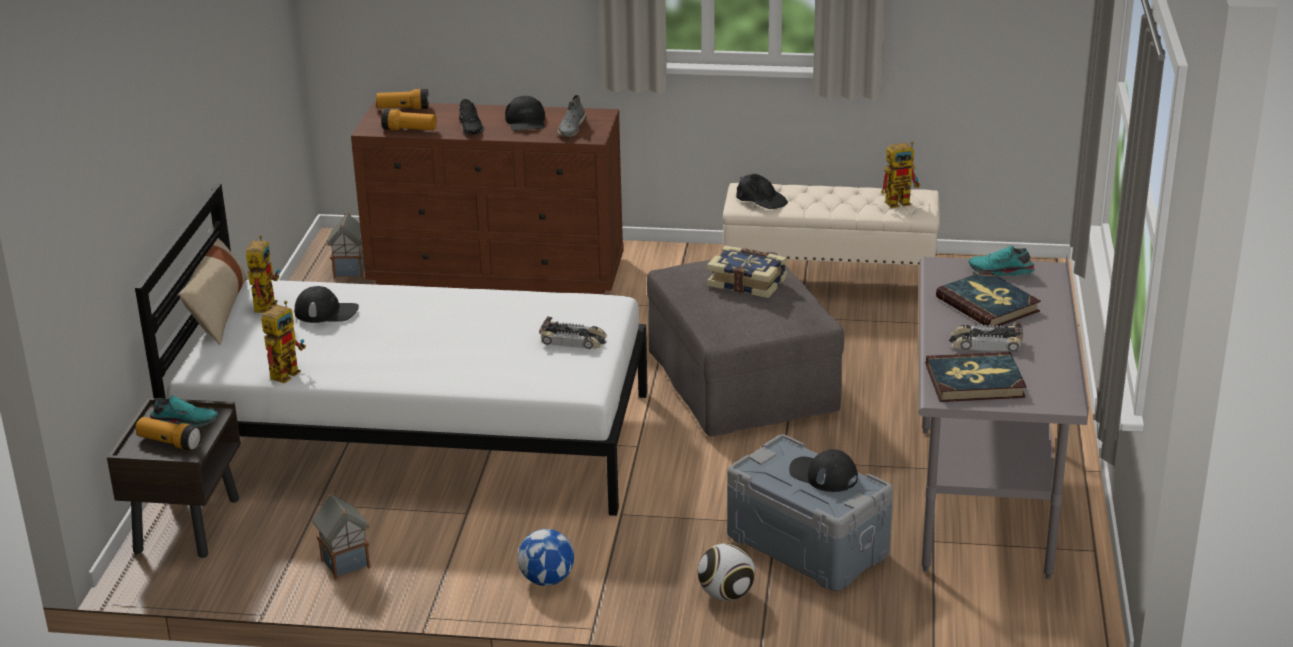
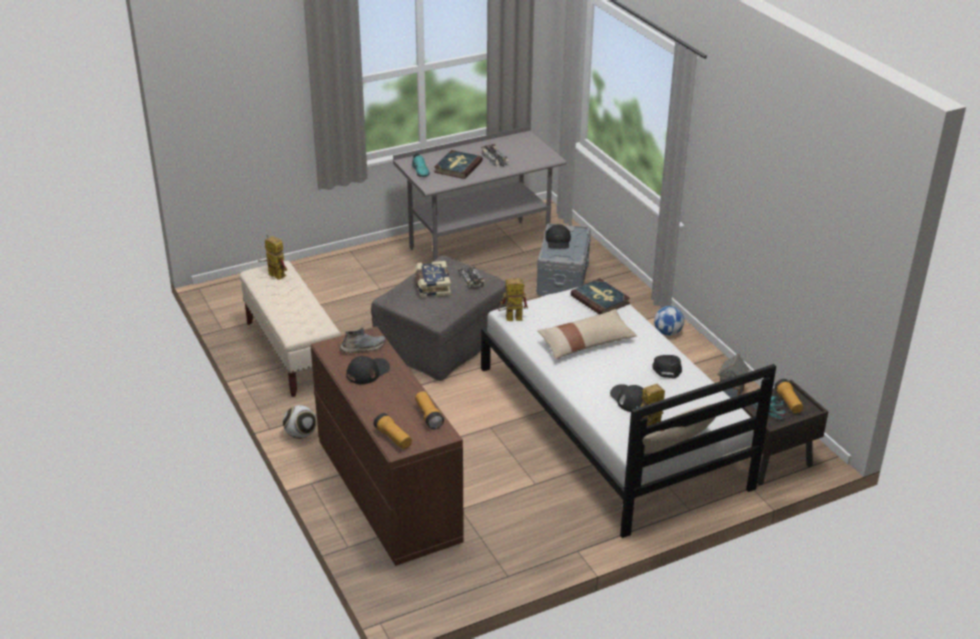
camera: 125 degrees left, 5 degrees up
toy robot [261,301,306,383] -> toy robot moved to [498,278,528,321]
toy house [327,213,365,278] -> none
black shoe [459,99,484,135] -> none
toy car [539,316,607,349] -> toy car moved to [458,266,486,289]
football [698,543,755,601] -> football moved to [283,405,317,439]
black cap [736,174,788,209] -> black cap moved to [653,355,682,378]
book [926,352,1026,402] -> book moved to [571,278,630,315]
none -> beige pillow [537,309,637,359]

